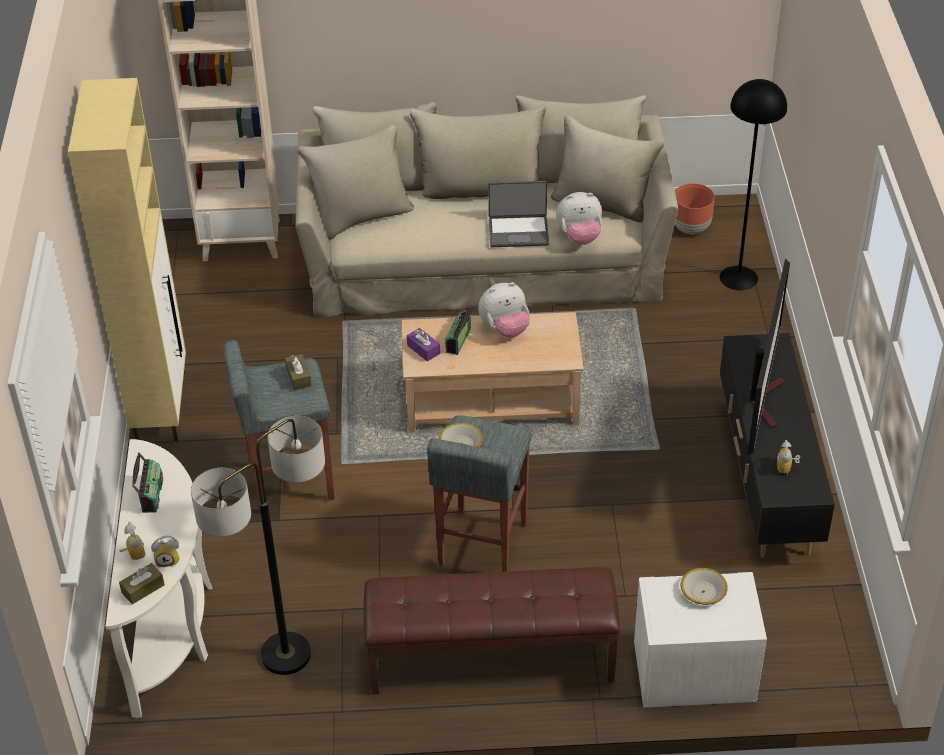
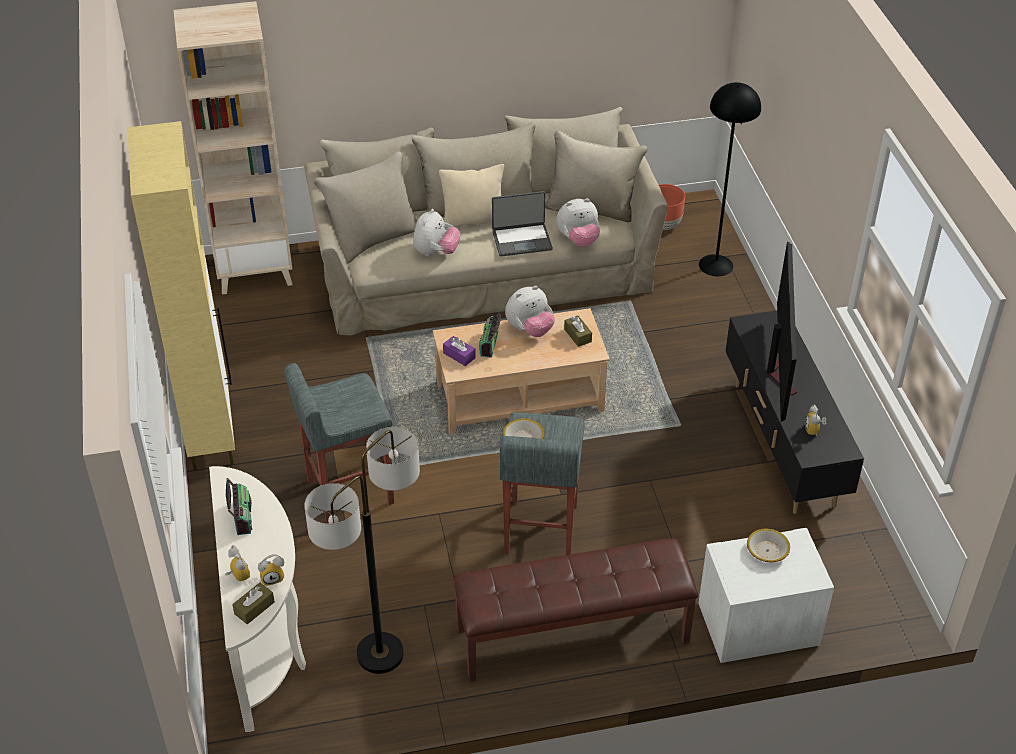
camera: 10 degrees left, 0 degrees up
brown tissue box [285,354,312,390] -> brown tissue box moved to [564,315,592,347]
none -> plush toy [413,209,460,256]
none -> beige pillow [439,164,504,230]

